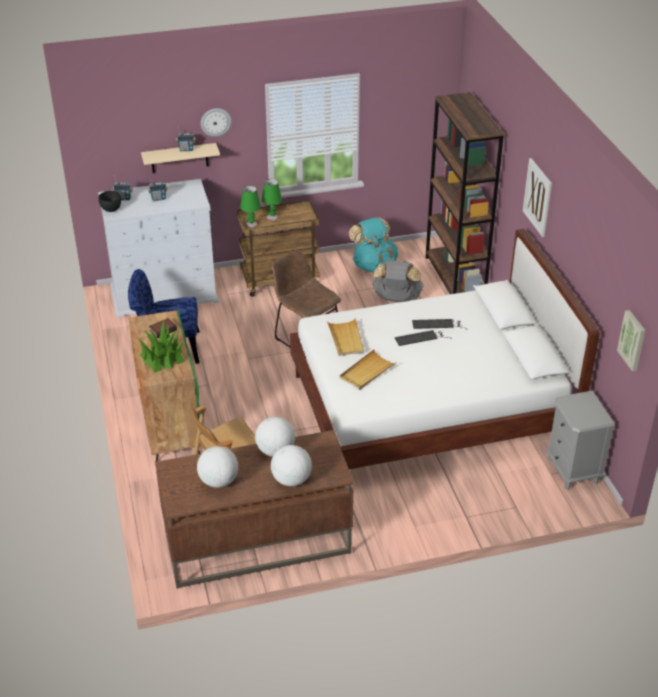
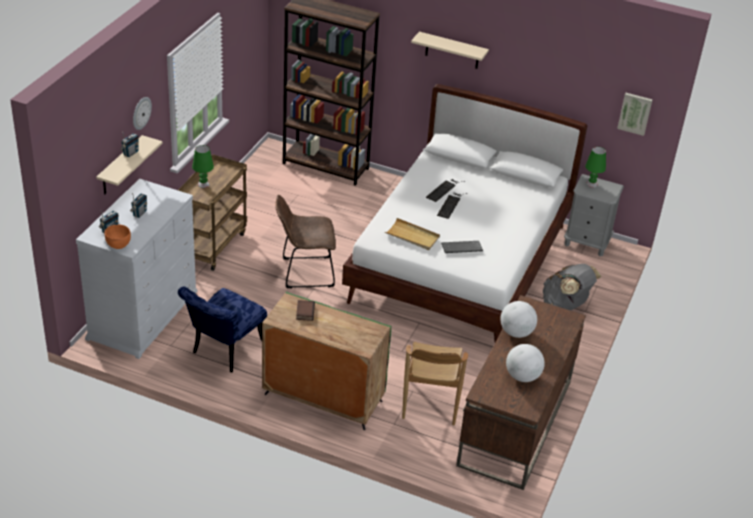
camera: 55 degrees left, 0 degrees up
black bowl [99,191,121,212] -> orange bowl [104,225,131,249]
potted plant [138,321,185,373] -> none
green table lamp [240,186,261,227] -> green table lamp moved to [585,147,606,188]
globe [271,445,312,486] -> none
beige tray [339,350,396,390] -> keyboard [441,241,483,253]
turquoise backpack [349,217,398,272] -> none
grey backpack [372,260,424,302] -> grey backpack moved to [543,264,602,310]
picture [523,158,552,237] -> beige shelf [411,32,489,69]

